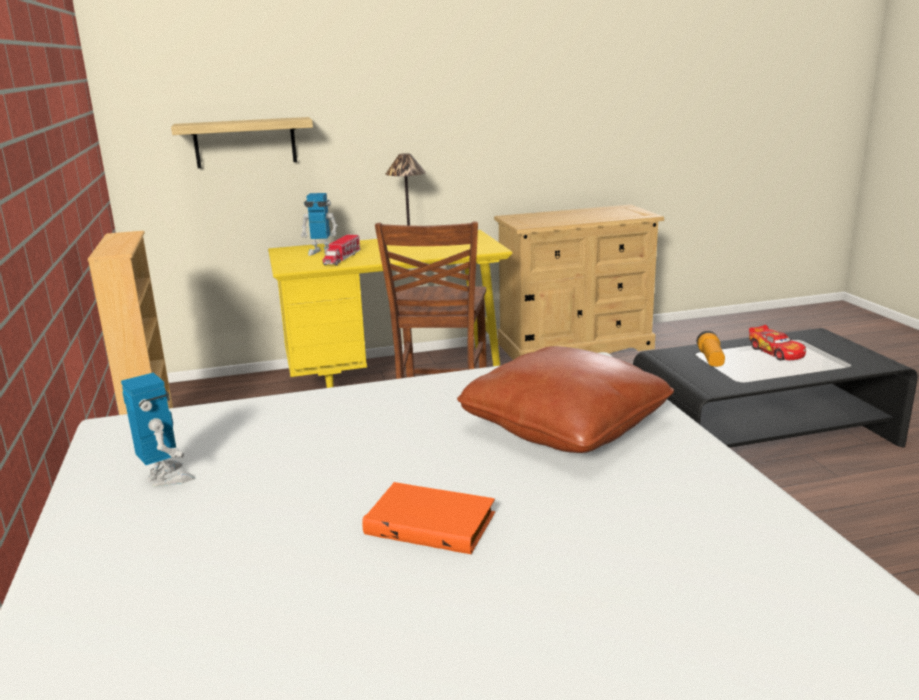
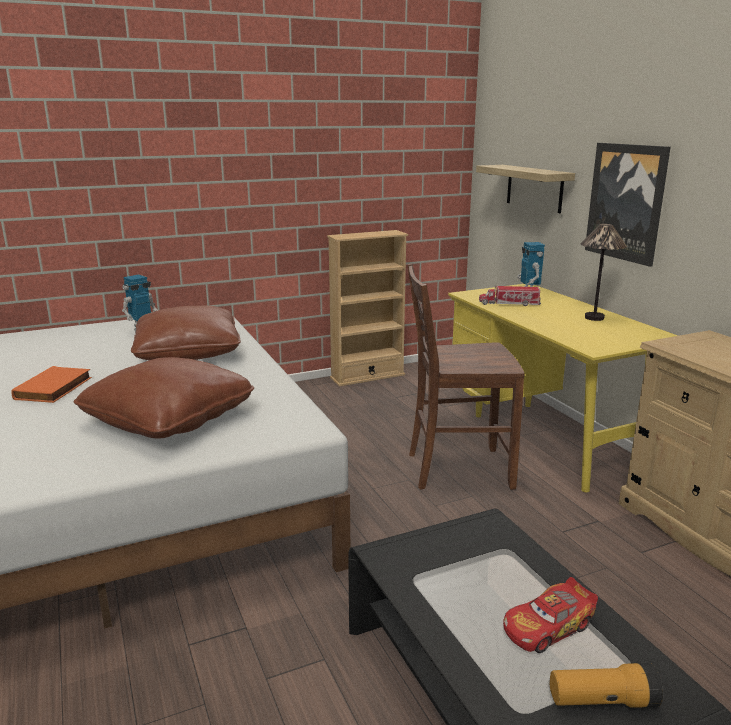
camera: 80 degrees right, 0 degrees up
flashlight [697,331,725,367] -> flashlight moved to [550,663,663,708]
none -> brown pillow [131,305,241,360]
none -> picture [585,143,671,267]

